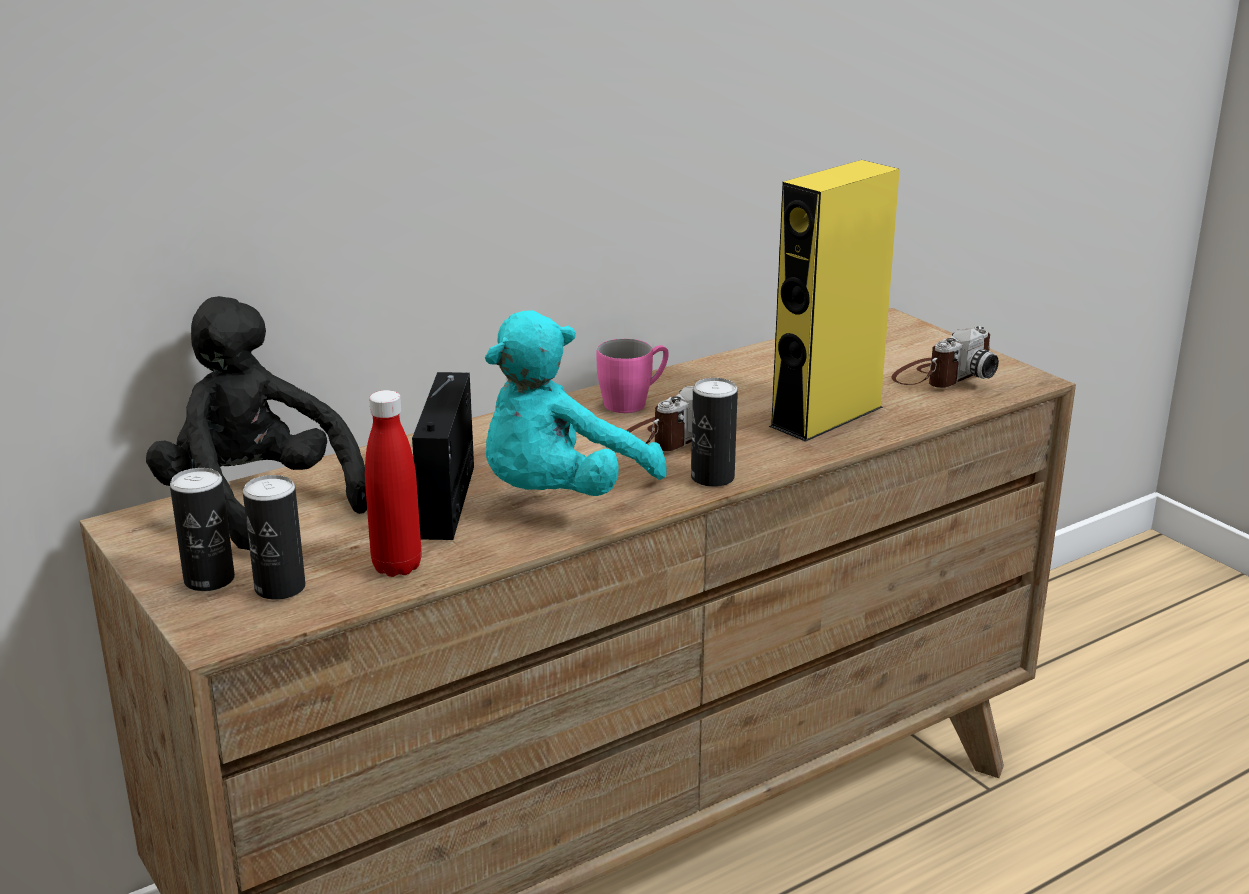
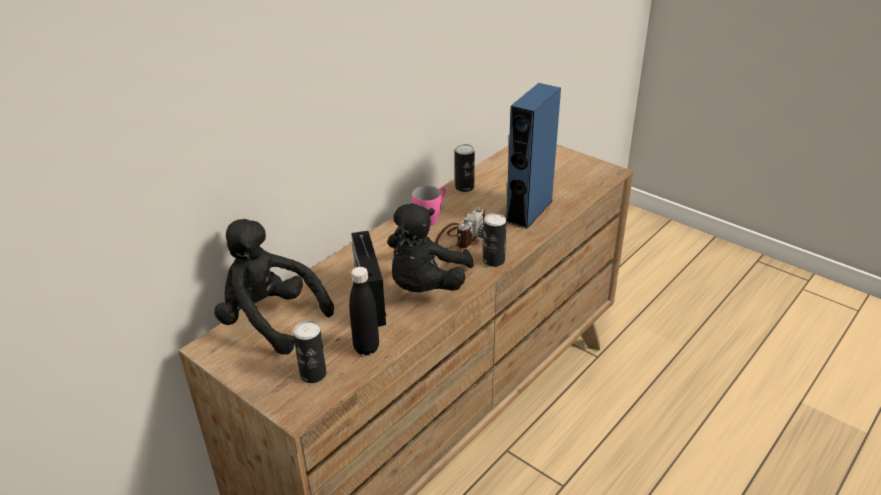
camera: 15 degrees left, 10 degrees up
can [170,468,235,591] -> can moved to [455,144,475,192]
red bottle [365,390,422,577] -> black bottle [349,267,379,355]
turquoise plush toy [485,310,667,496] -> black plush toy [387,203,474,292]
yellow speaker [769,160,900,442] -> blue speaker [506,83,561,229]
camera [891,326,999,388] -> none

